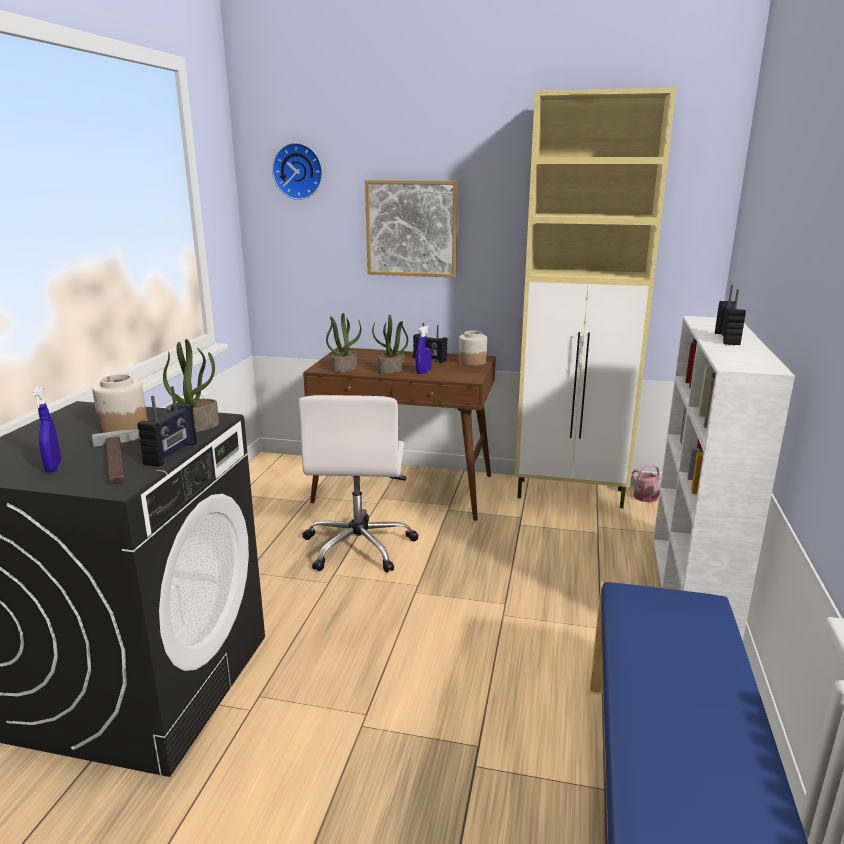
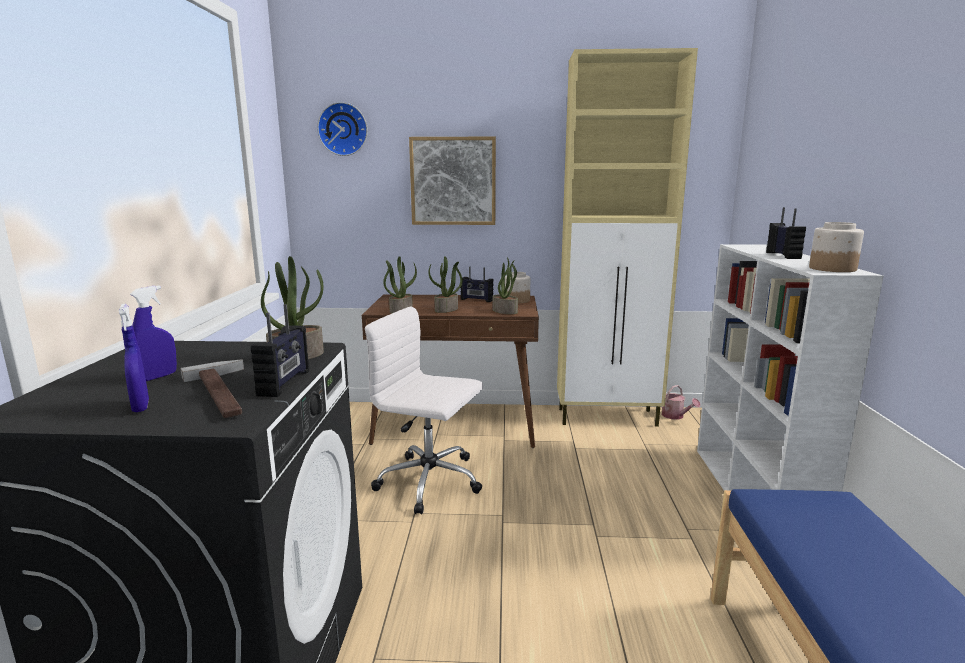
camera: 10 degrees left, 5 degrees down
jar [92,374,148,432] -> jar moved to [809,222,864,272]
white office chair [298,395,419,573] -> white office chair turned 120 degrees clockwise [365,306,483,514]
blue spray bottle [416,325,432,374] -> blue spray bottle moved to [130,285,177,381]
none -> potted plant [493,257,518,314]

